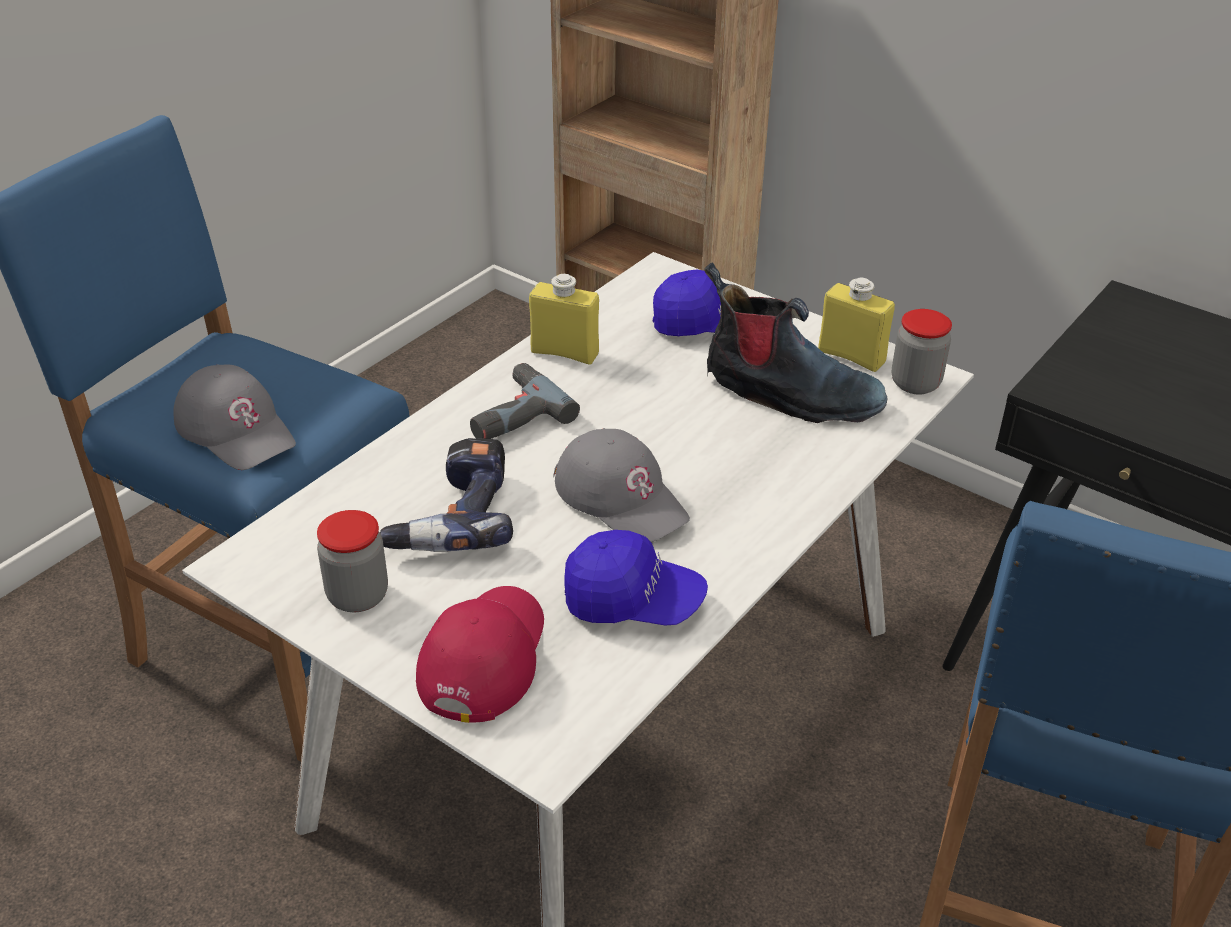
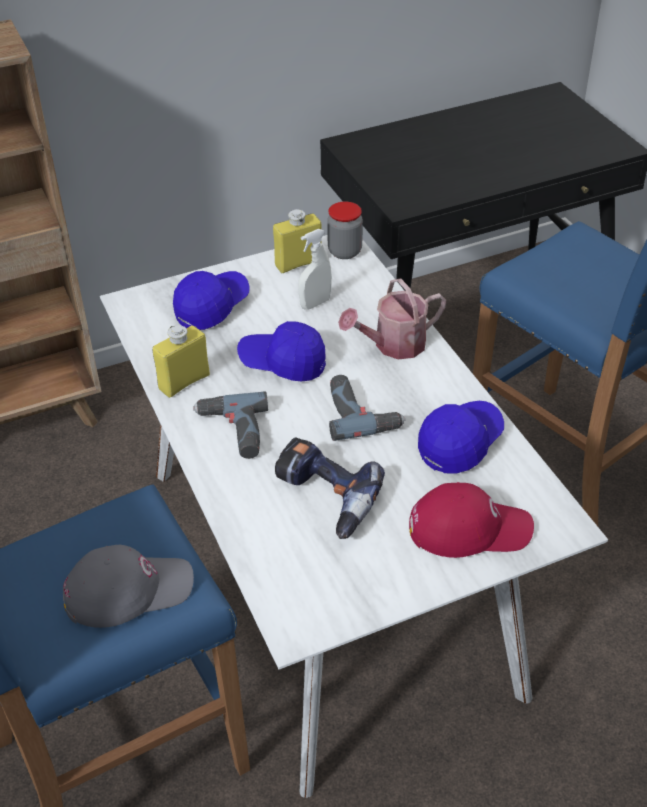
camera: 60 degrees left, 5 degrees up
jar [317,510,388,612] -> none
red cap [416,586,544,723] -> red cap turned 135 degrees clockwise [409,482,534,558]
grey cap [553,428,690,543] -> power drill [329,375,405,441]
boot [705,262,887,423] -> white spray bottle [298,229,332,310]
none -> blue cap [237,321,326,382]
none -> watering can [338,278,447,360]

